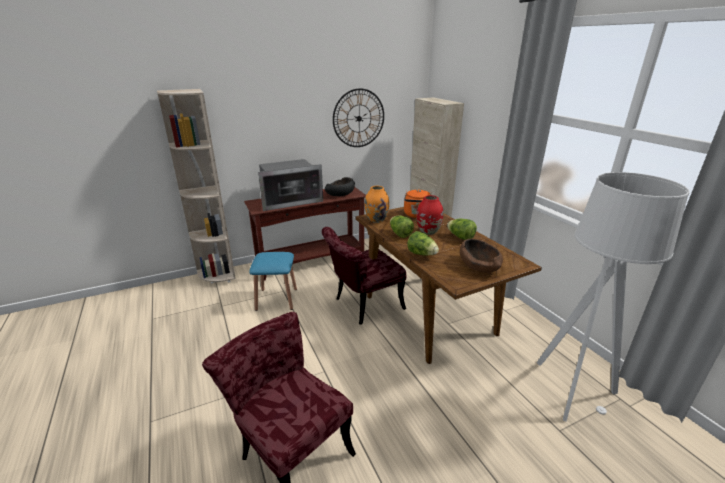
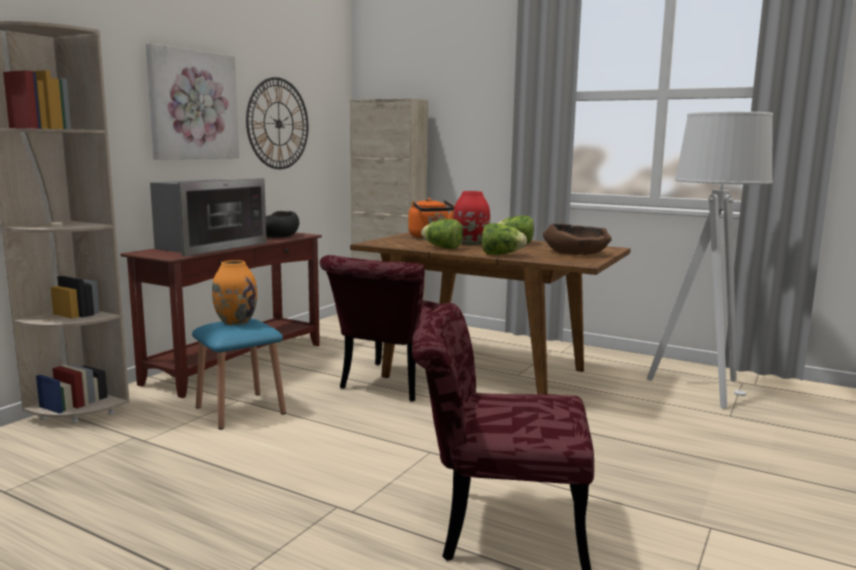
camera: 35 degrees left, 15 degrees down
orange vase [365,186,389,223] -> orange vase moved to [212,260,257,325]
none -> picture [146,43,239,160]

